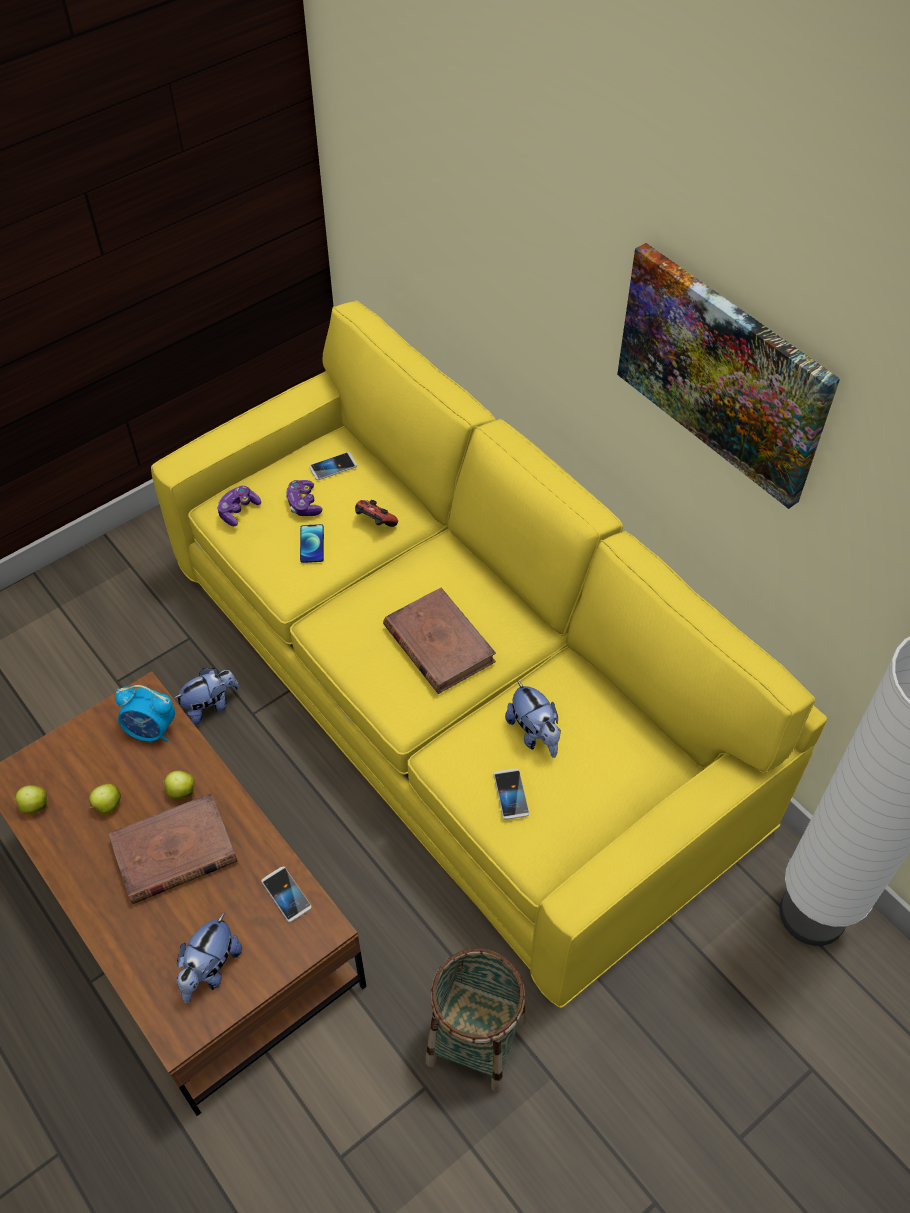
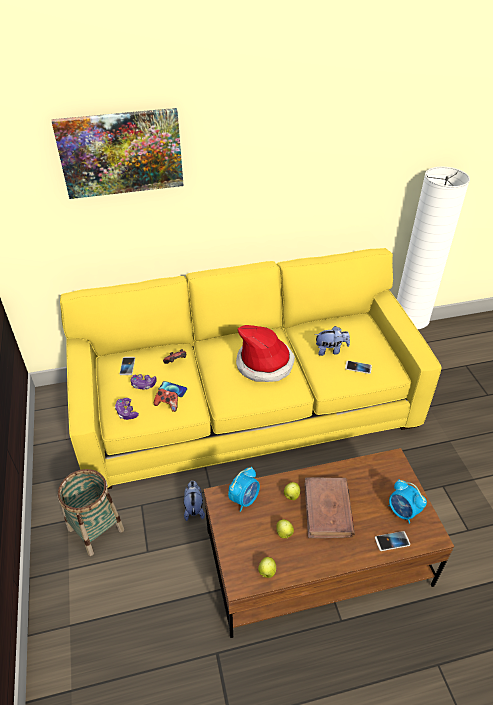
camera: 65 degrees left, 10 degrees down
plush toy [176,912,242,1004] -> alarm clock [389,479,427,524]
phone [261,867,312,922] -> phone moved to [375,531,410,551]
brown book [383,588,496,694] -> hat [236,325,295,382]
basket [425,948,525,1093] -> basket moved to [58,469,124,556]
picture [617,243,840,509] -> picture moved to [52,108,184,199]
none -> game controller [154,388,178,412]

